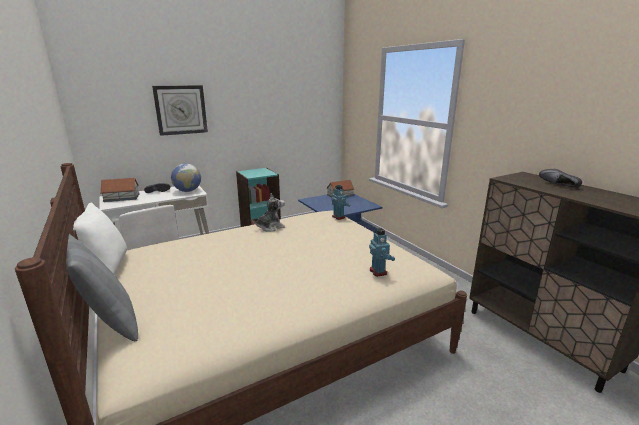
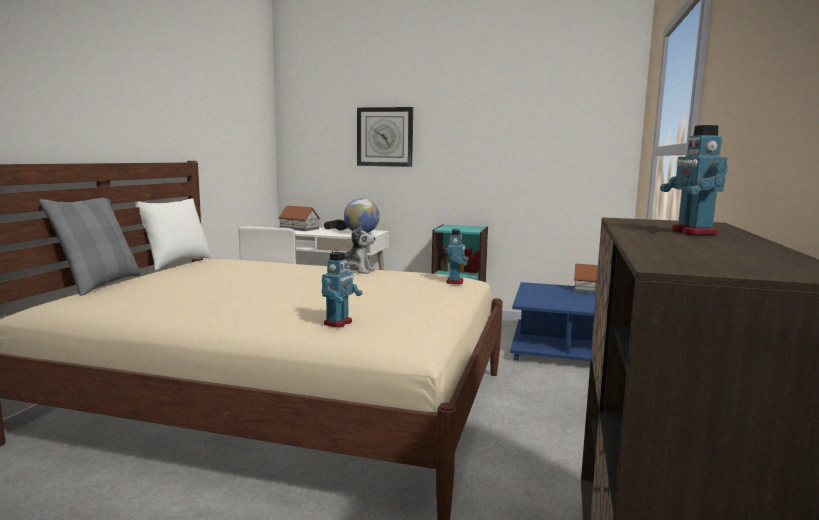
camera: 45 degrees right, 10 degrees down
black shoe [539,169,582,188] -> toy robot [660,125,728,235]

